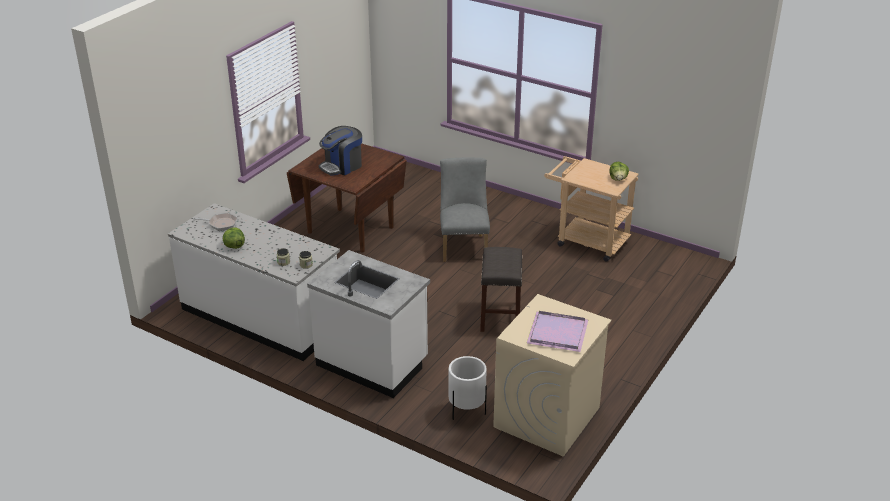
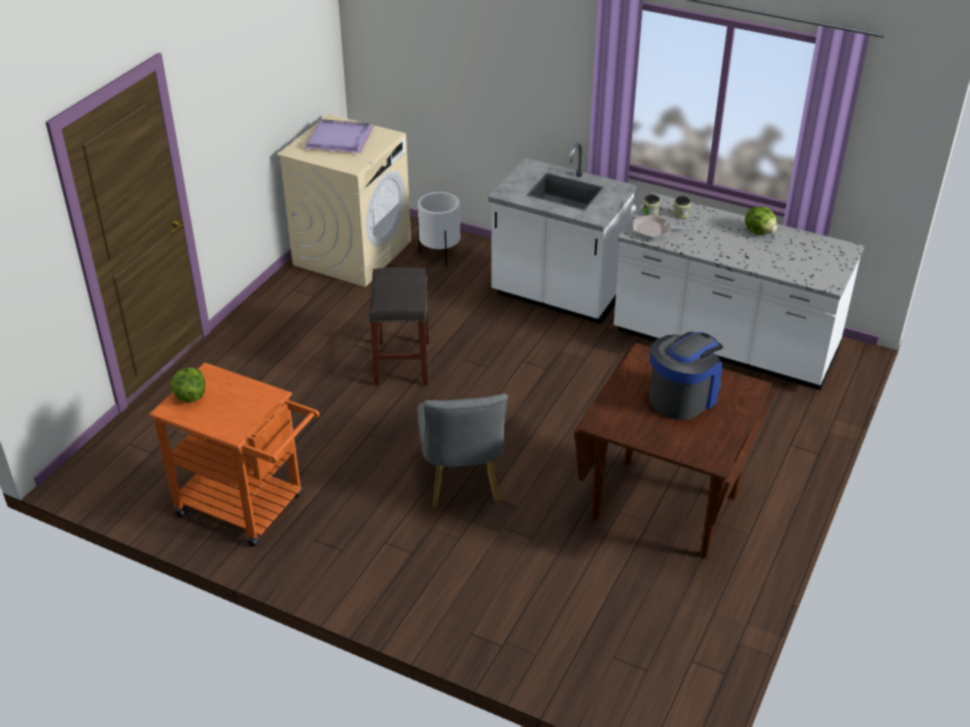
camera: 175 degrees right, 5 degrees up
frying pan [193,213,238,231] -> frying pan moved to [633,215,695,241]
beige cart [544,156,639,262] -> orange cart [149,363,320,547]

